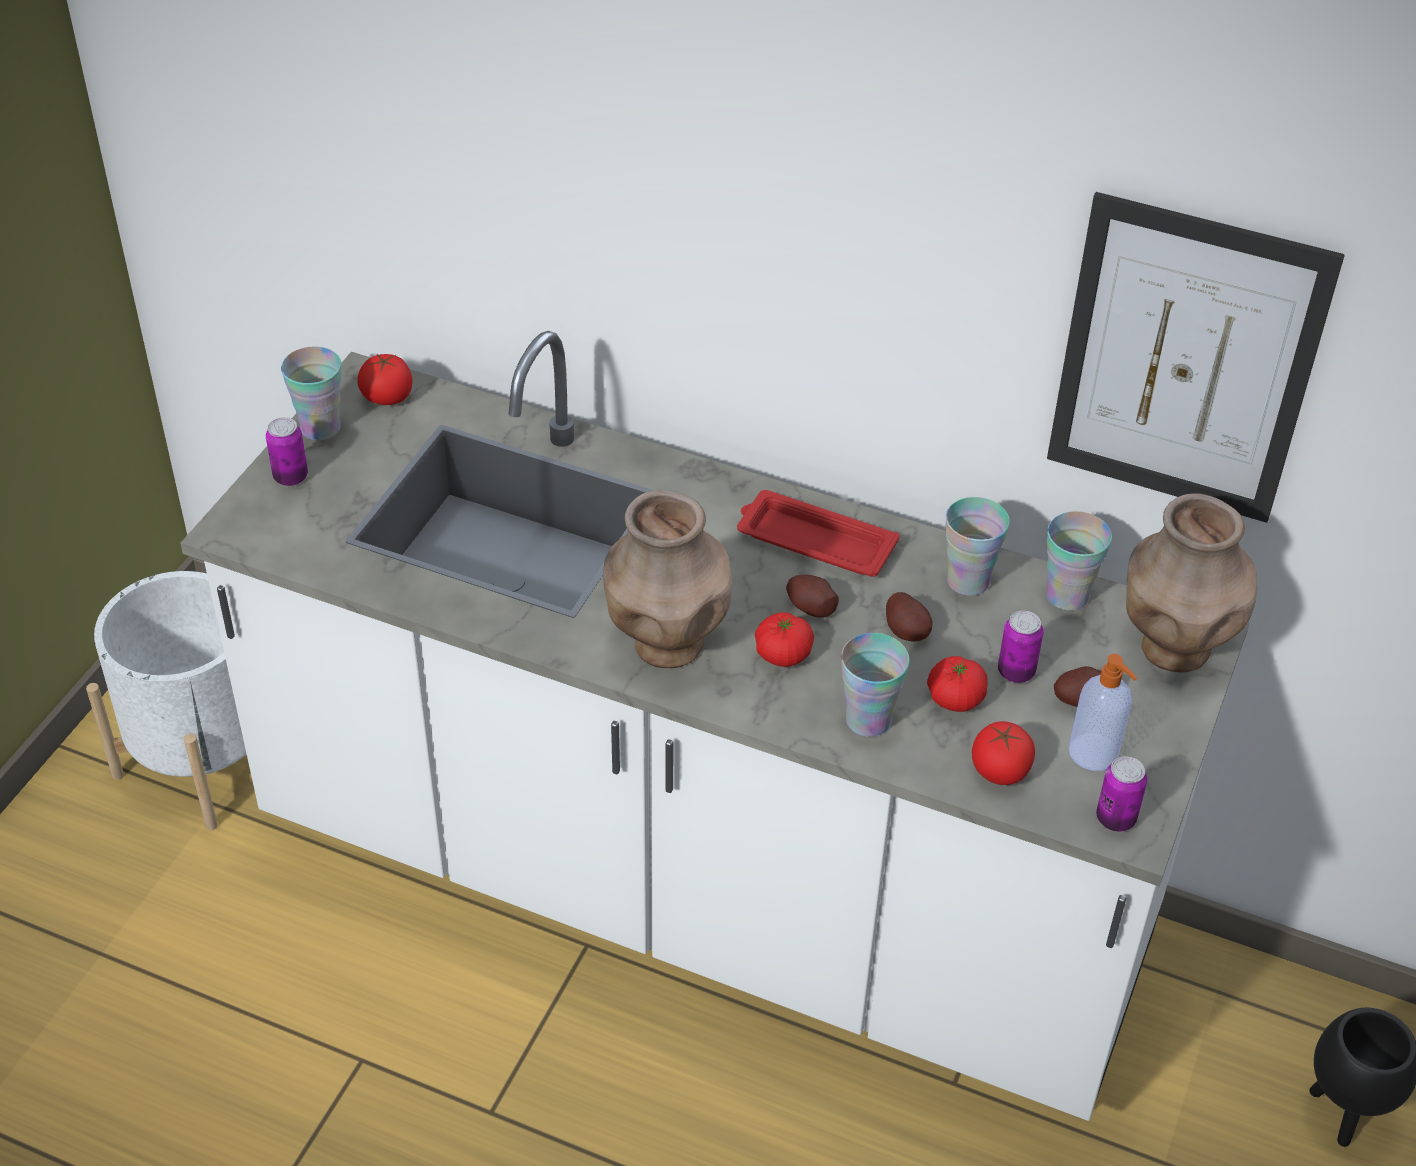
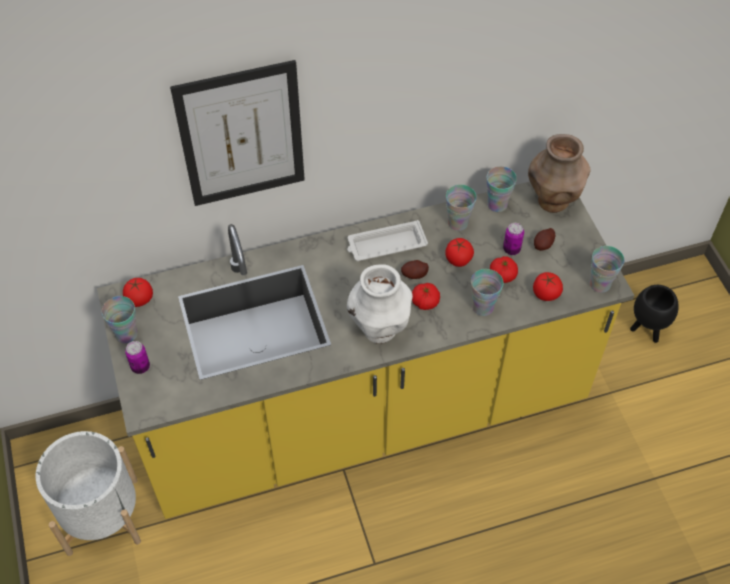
camera: 40 degrees left, 10 degrees up
white counter [180,331,1250,1121] -> yellow counter [97,182,634,519]
brown vase [603,490,732,668] -> white vase [347,264,413,344]
red tray [737,490,900,577] -> white tray [347,220,428,261]
potato [886,592,933,641] -> tomato [445,238,474,267]
picture [1047,192,1345,523] -> picture moved to [170,60,305,206]
soap dispenser [1069,654,1137,771] -> none
can [1096,756,1147,831] -> cup [590,246,624,293]

